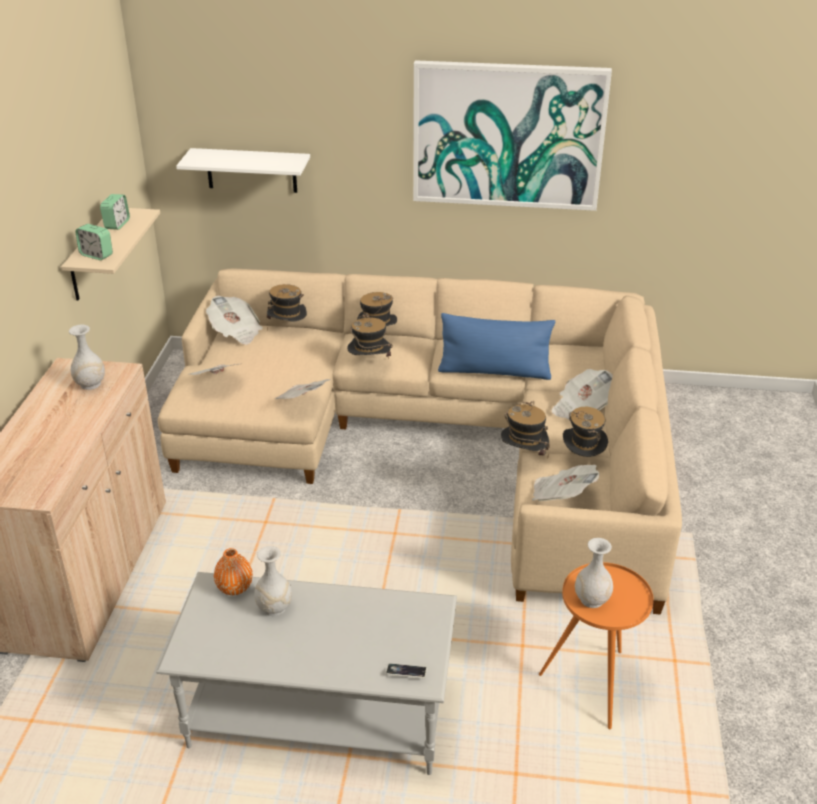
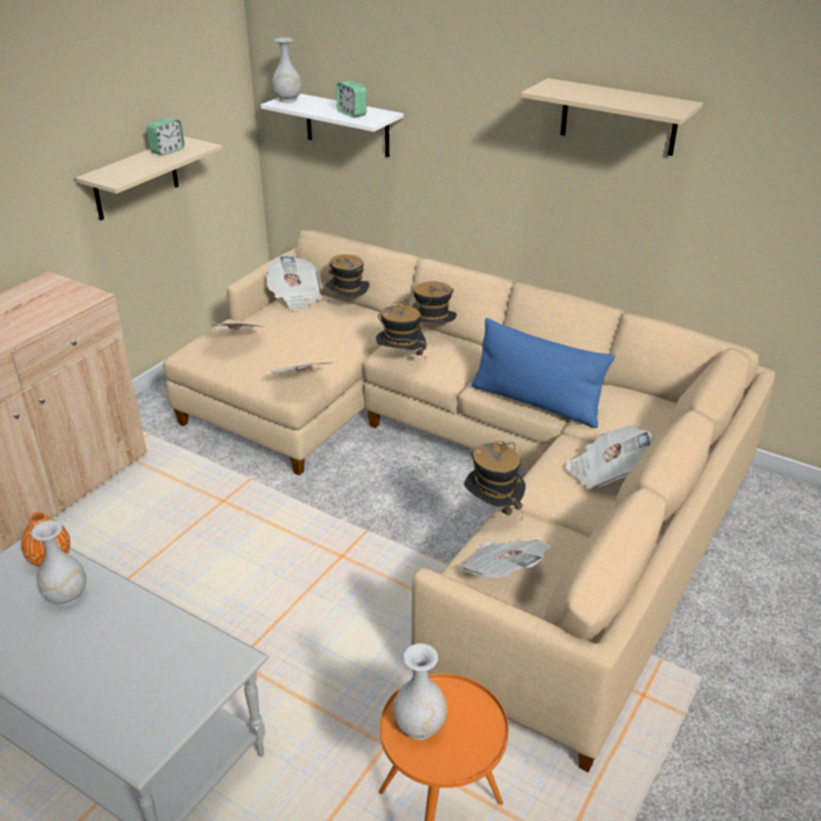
camera: 25 degrees right, 0 degrees up
white vase [69,325,105,390] -> white vase moved to [272,38,302,103]
alarm clock [75,224,113,260] -> alarm clock moved to [337,81,367,118]
phone [386,663,427,678] -> none
picture [413,60,612,211] -> beige shelf [521,78,703,156]
hat [563,407,608,457] -> none

